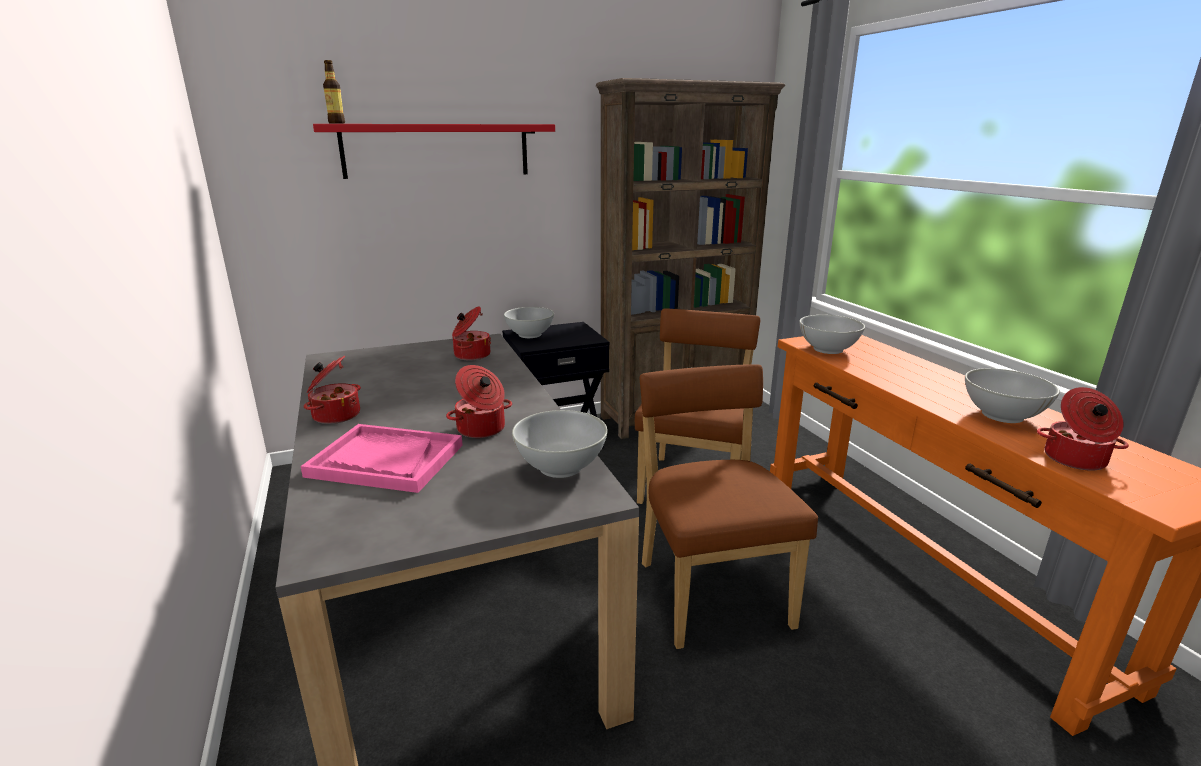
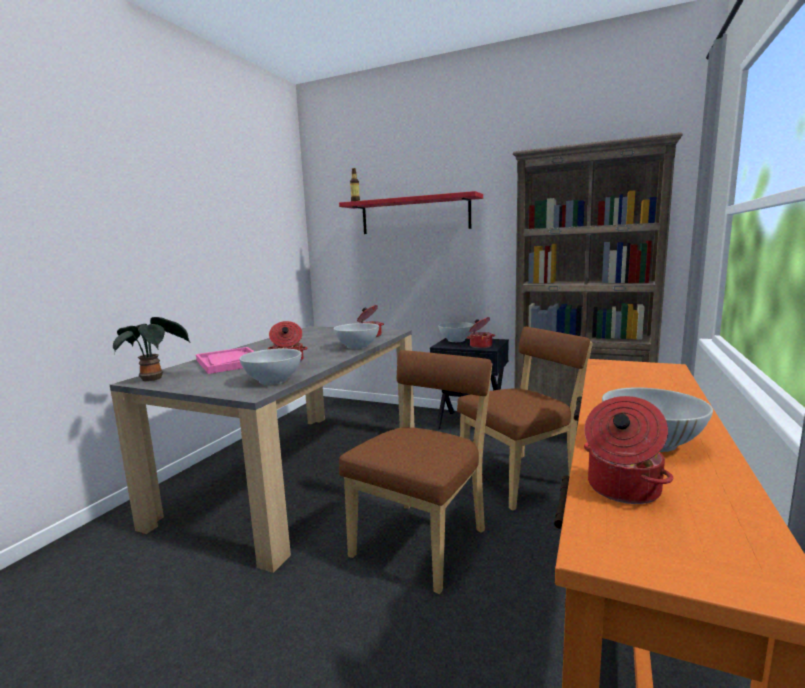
camera: 45 degrees right, 10 degrees down
cooking pot [304,355,361,424] -> cooking pot moved to [466,317,495,348]
white bowl [799,315,865,354] -> white bowl moved to [334,323,379,349]
none -> potted plant [113,317,191,381]

